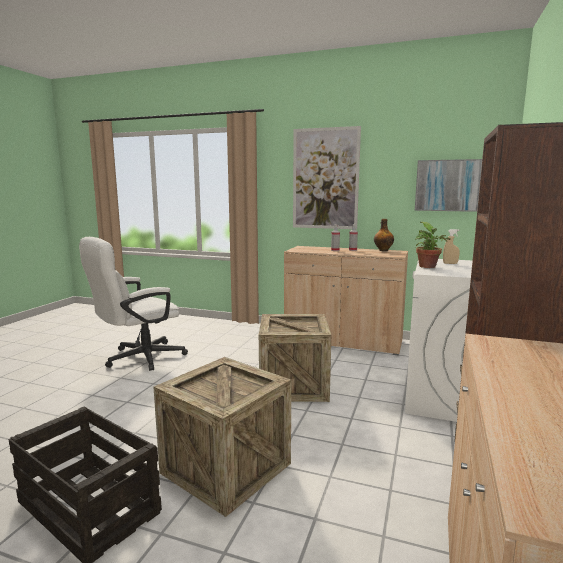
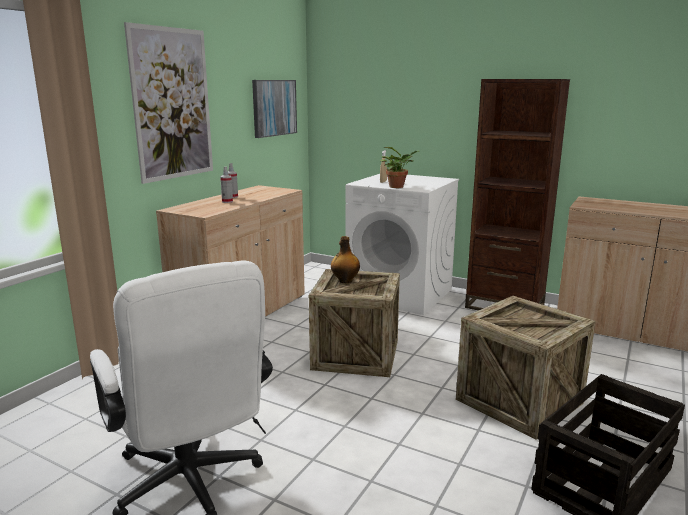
camera: 80 degrees left, 5 degrees up
bottle [374,219,394,251] -> bottle moved to [331,236,360,283]

